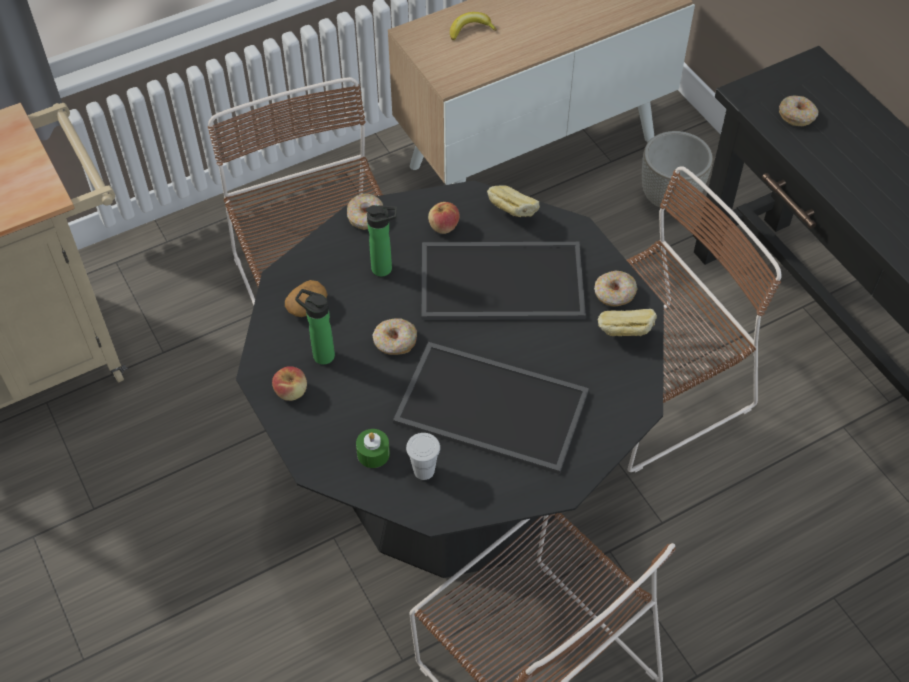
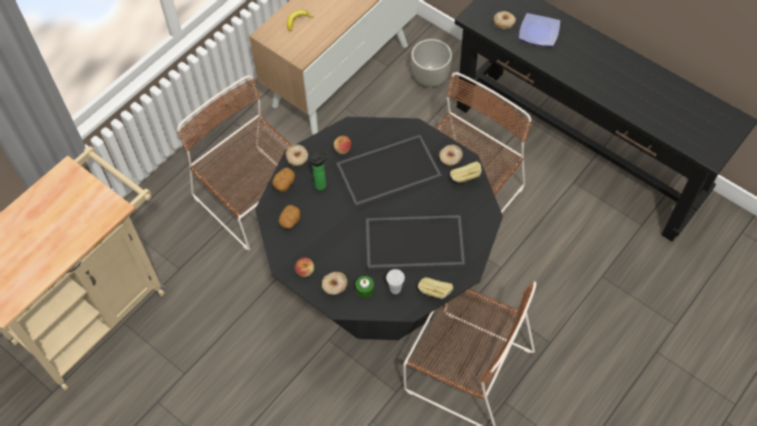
camera: 20 degrees left, 5 degrees up
bottle [295,289,335,365] -> none
donut [372,318,417,355] -> donut moved to [322,272,348,295]
bread [487,185,540,217] -> bread moved to [418,277,453,299]
none -> potato [272,168,295,192]
none -> plate [519,13,560,46]

